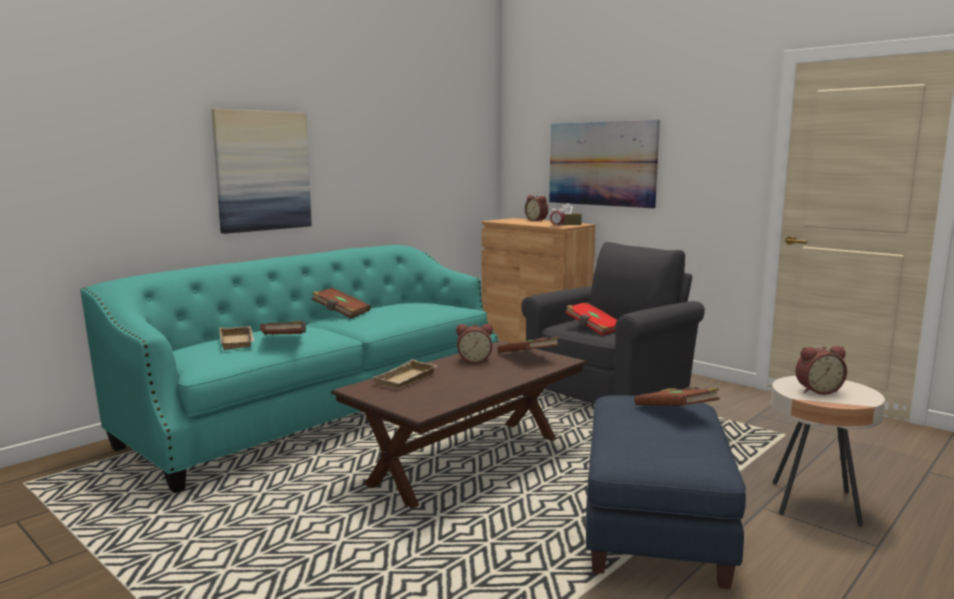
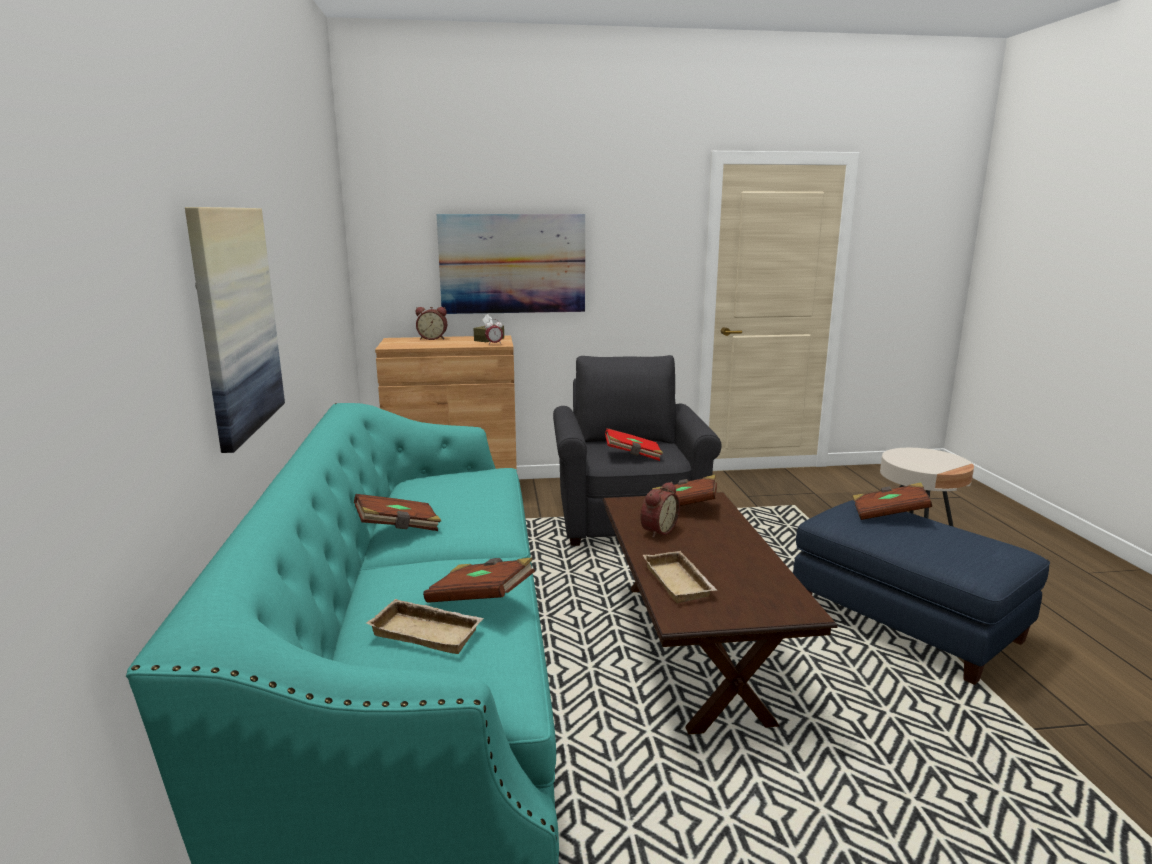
camera: 50 degrees left, 5 degrees up
alarm clock [796,346,847,395] -> none

